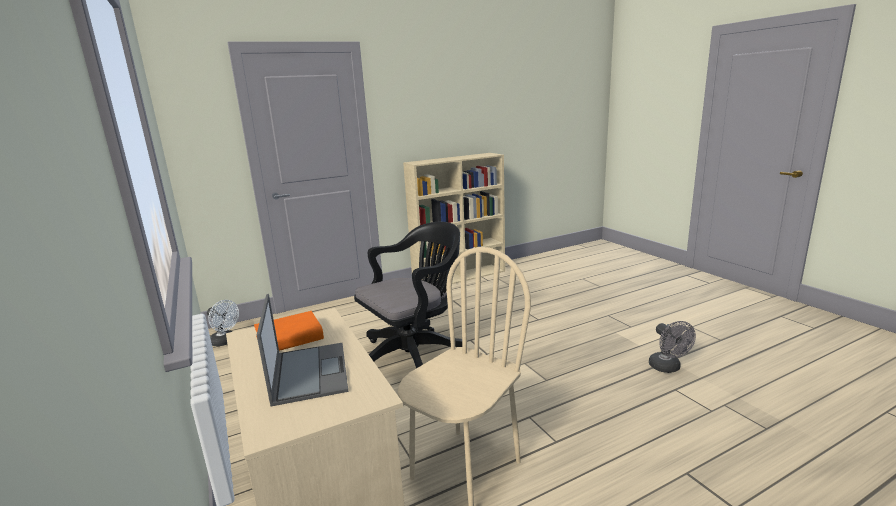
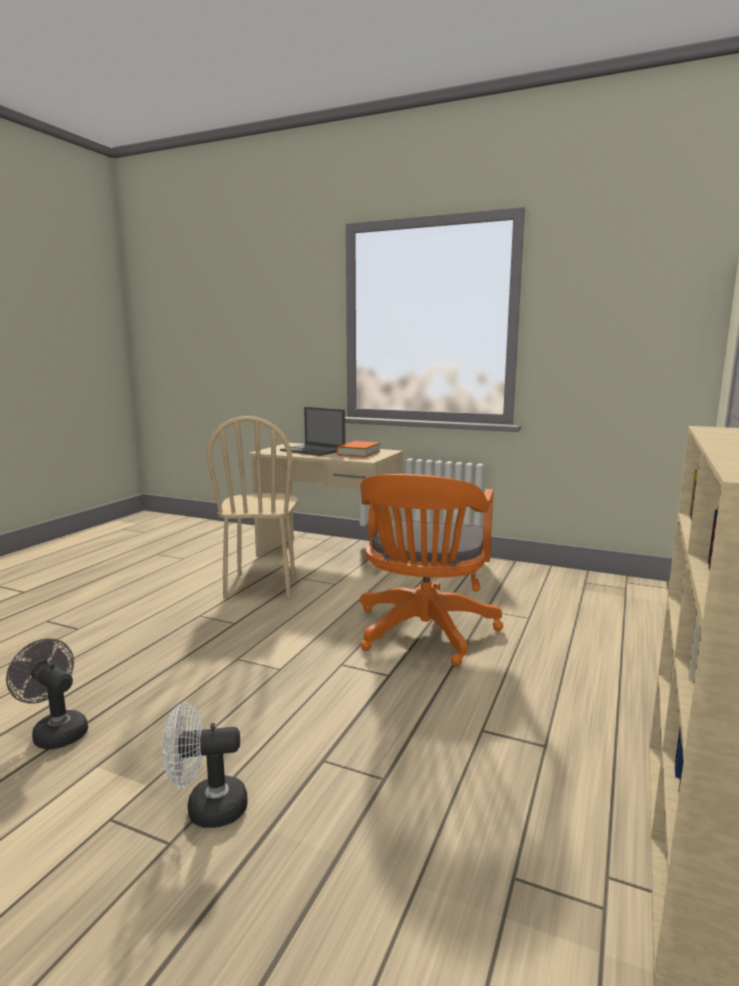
camera: 140 degrees right, 5 degrees down
white fan [207,300,239,346] -> white fan moved to [162,703,248,828]
black office chair [354,222,462,368] -> orange office chair [360,474,503,666]

